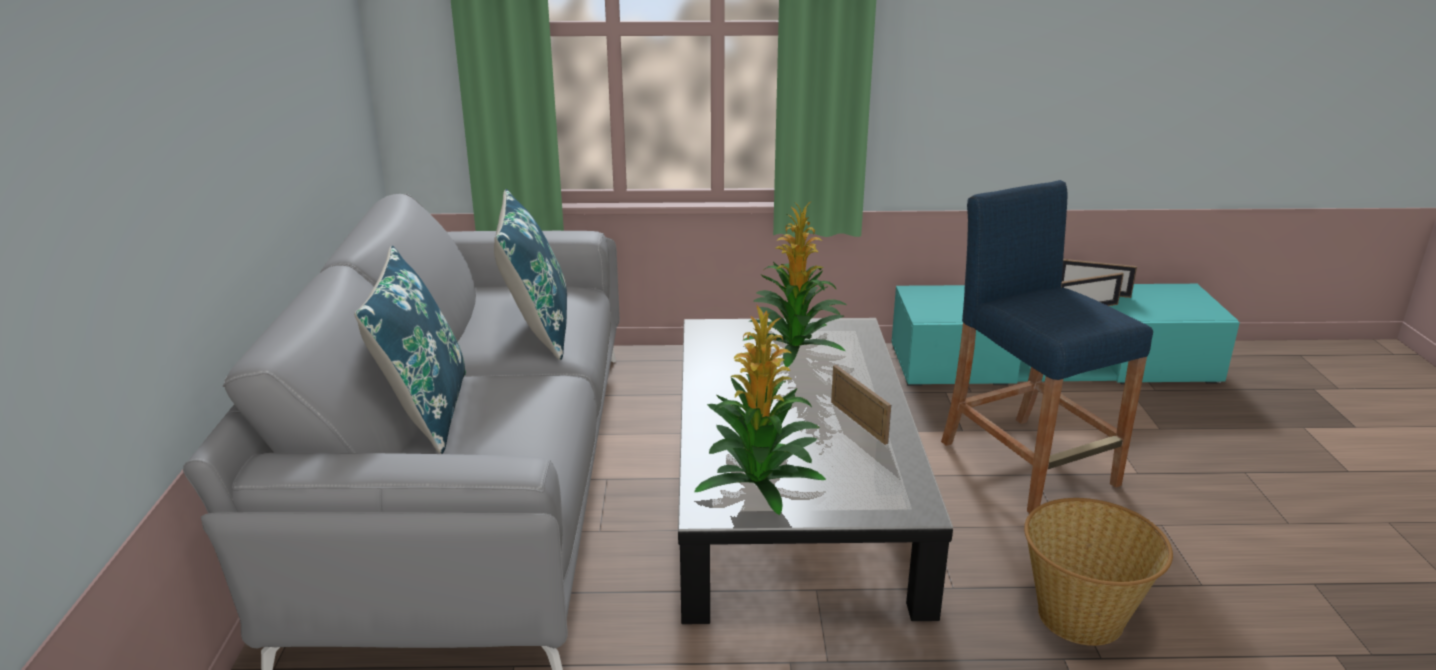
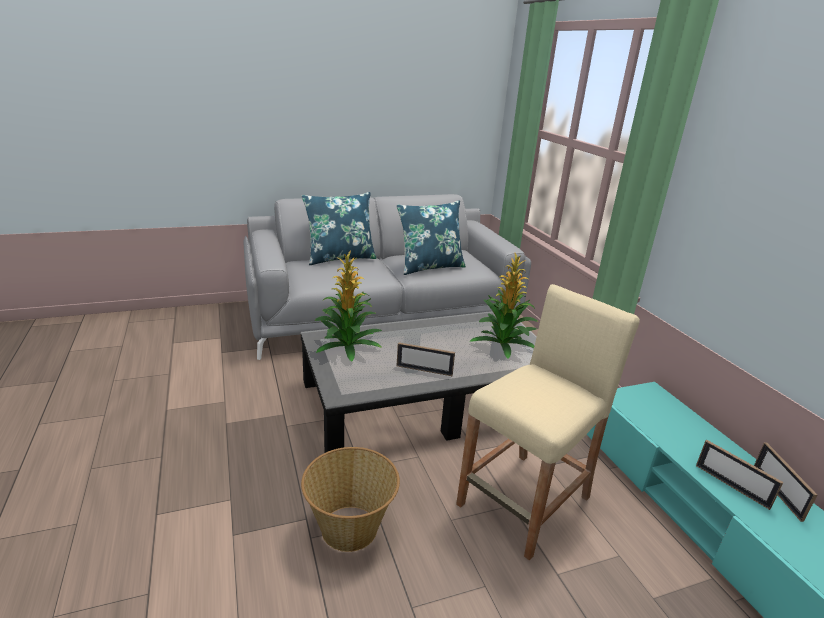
camera: 70 degrees right, 0 degrees up
picture frame [831,365,891,445] -> picture frame turned 60 degrees clockwise [397,342,455,376]
blue stool [941,180,1153,513] -> beige stool [456,284,640,561]

